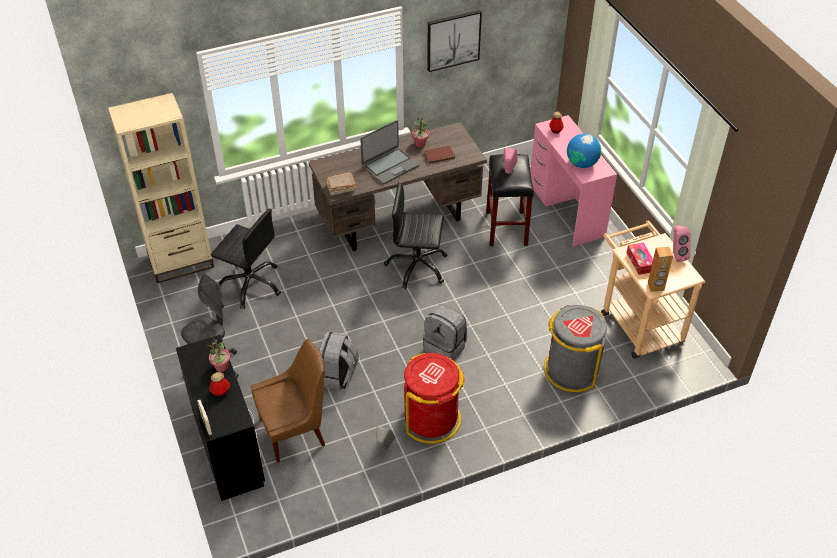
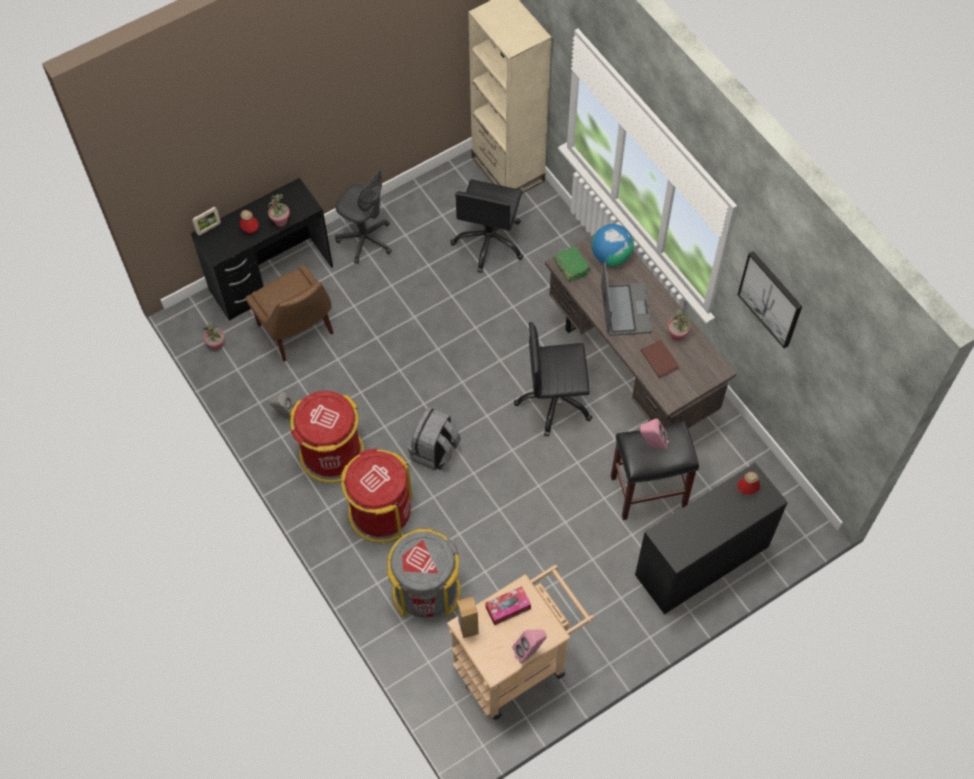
camera: 80 degrees right, 15 degrees up
grey backpack [319,331,359,390] -> none
brown book [326,172,356,196] -> green book [554,246,591,282]
laptop [360,120,419,184] -> laptop turned 135 degrees counterclockwise [601,262,652,336]
black office chair [384,182,447,289] -> black office chair turned 90 degrees counterclockwise [514,322,592,437]
pink desk [530,115,617,247] -> black desk [635,463,788,614]
globe [567,134,601,168] -> globe moved to [591,224,634,266]
none -> potted plant [203,322,225,350]
none -> red trash can [340,449,412,543]

